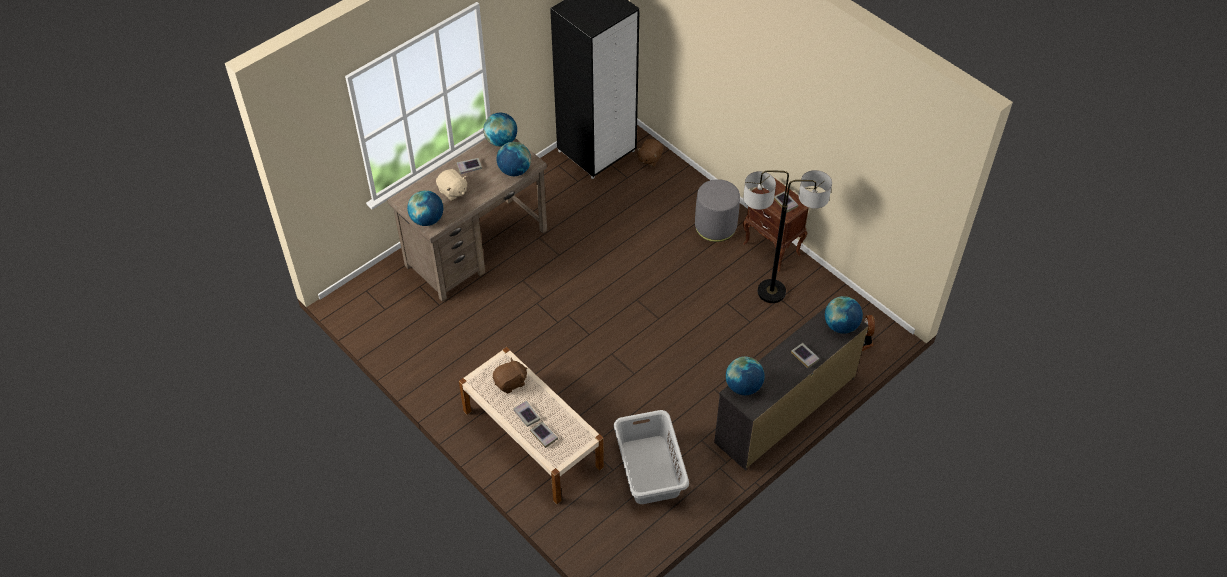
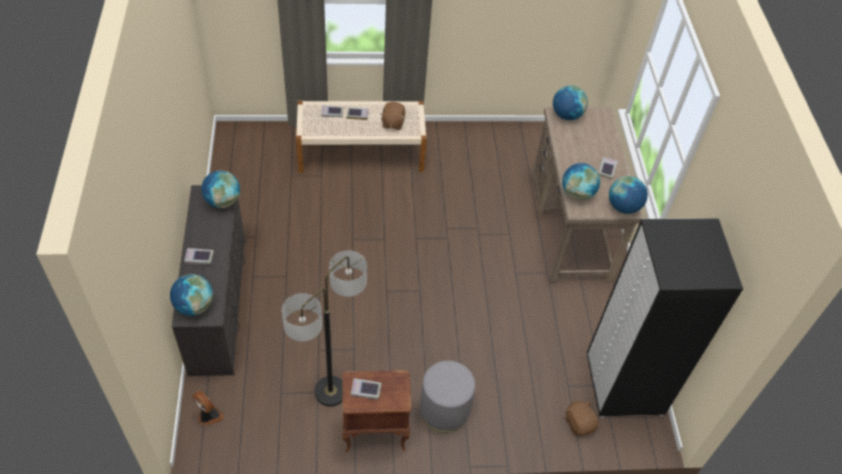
camera: 125 degrees right, 0 degrees up
beige plush toy [436,169,467,201] -> none
grey laundry basket [614,410,689,504] -> none

